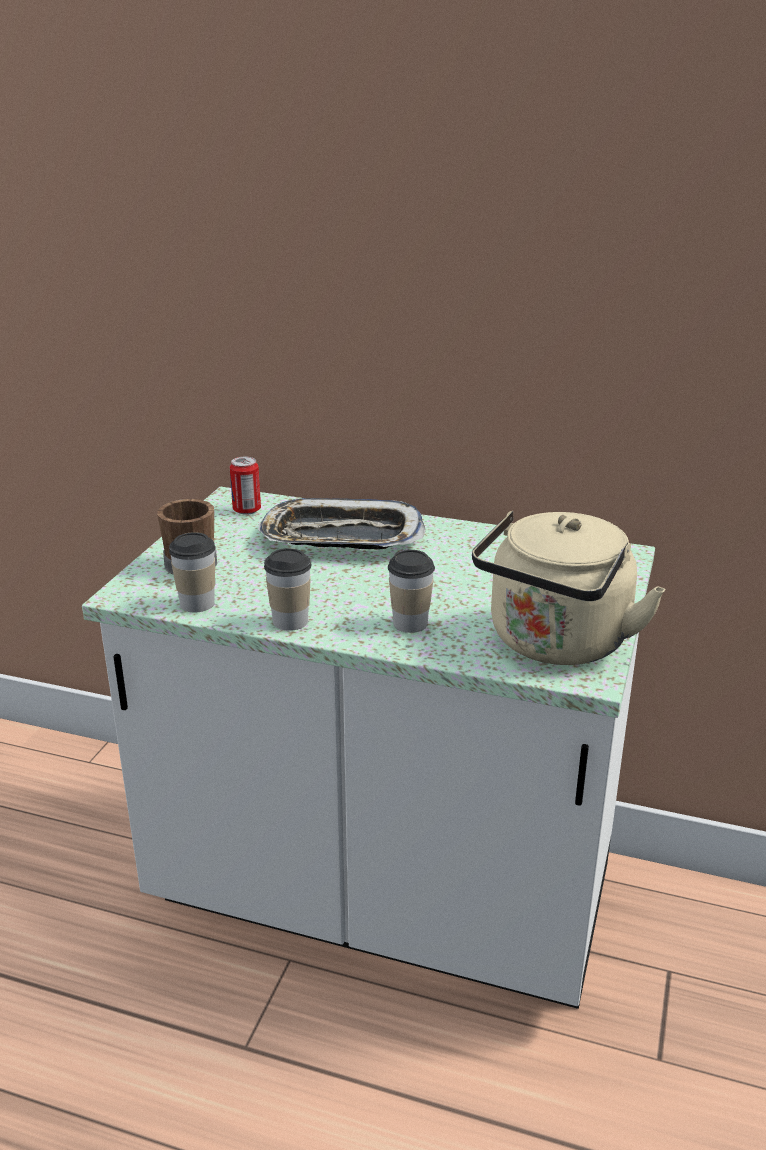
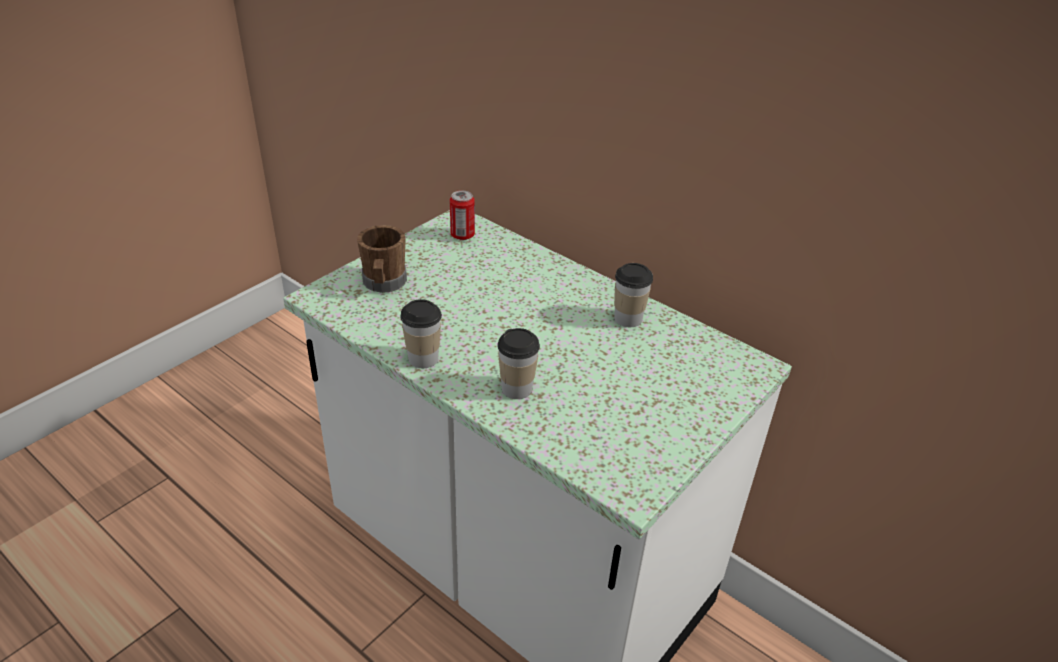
camera: 20 degrees right, 10 degrees up
cup [169,532,215,612] -> cup moved to [614,263,653,327]
tray [258,498,426,550] -> none
beige kettle [472,511,666,665] -> none

